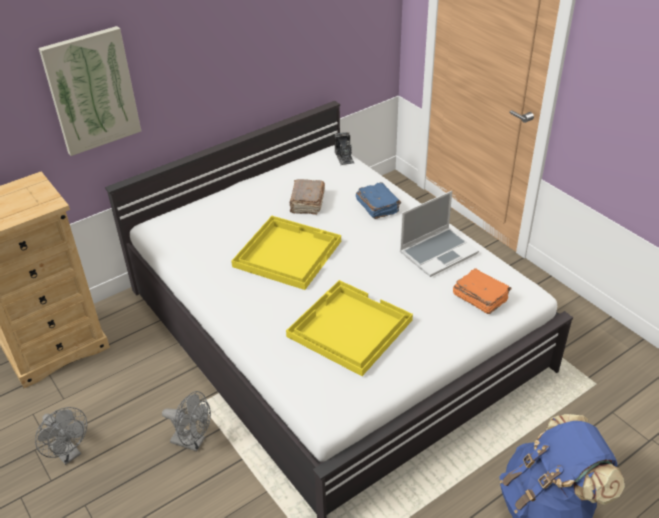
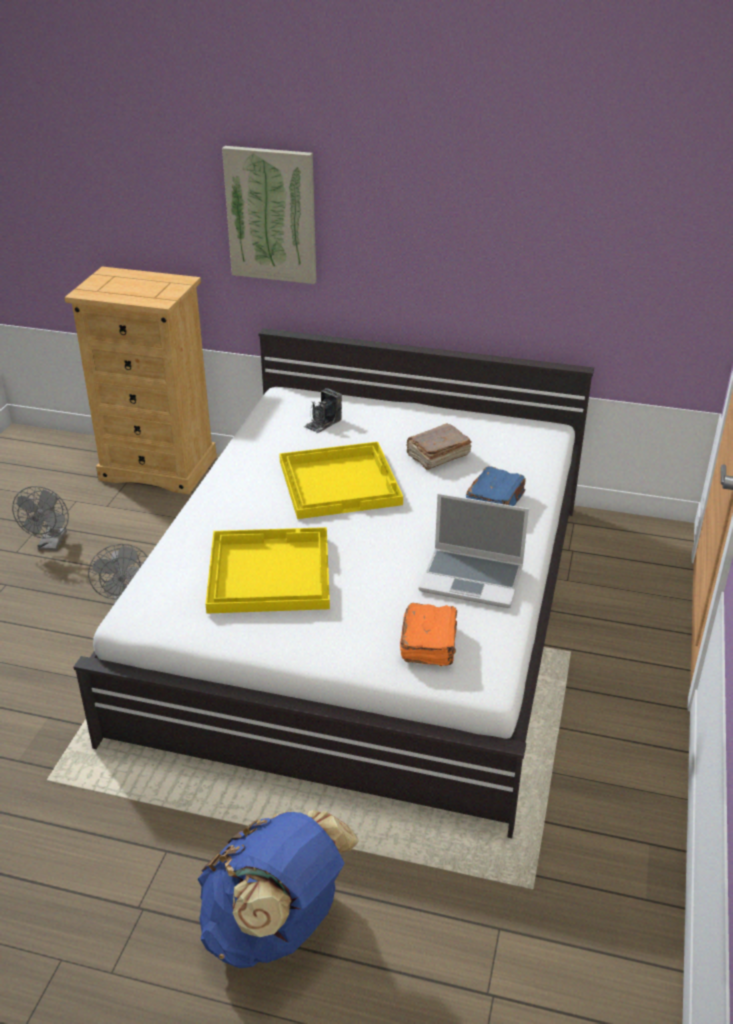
camera: 50 degrees right, 5 degrees down
camera [334,132,354,165] -> camera moved to [304,388,342,433]

